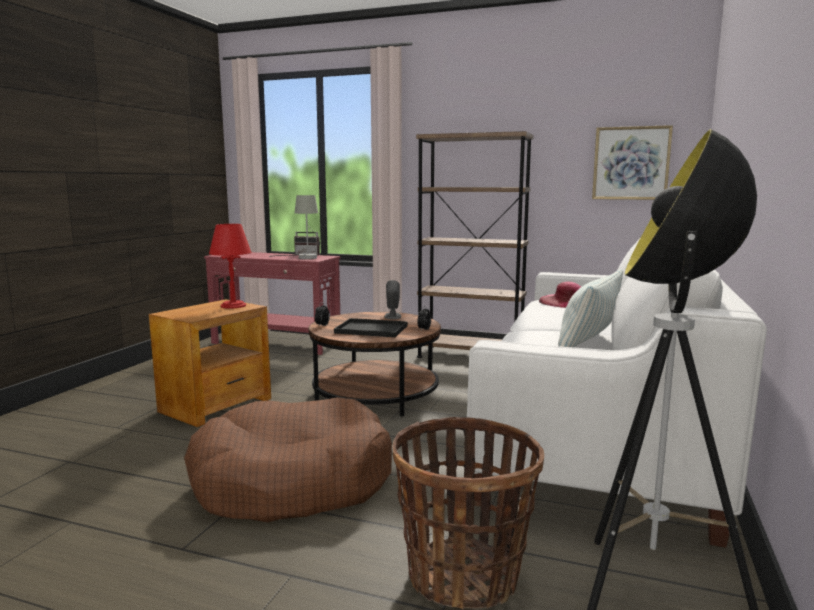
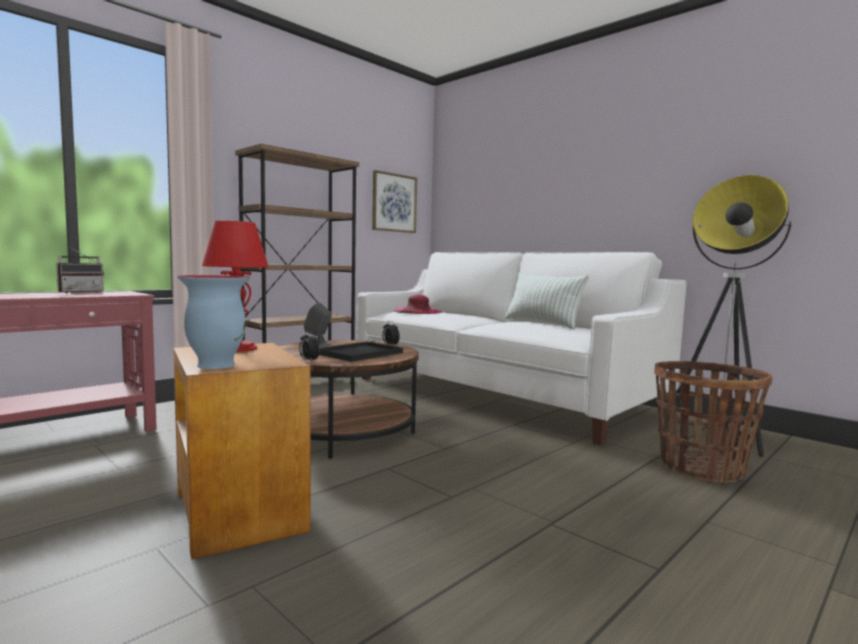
camera: 65 degrees left, 5 degrees down
brown dog bed [184,397,392,522] -> none
grey table lamp [269,195,318,259] -> none
none -> vase [177,275,251,369]

